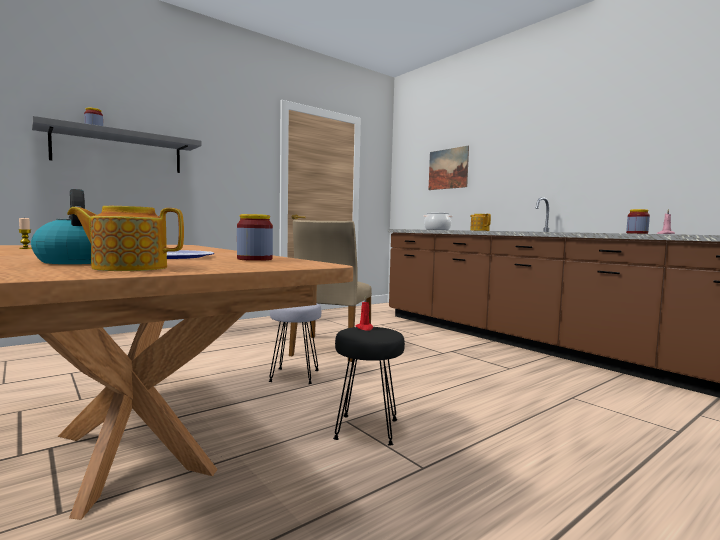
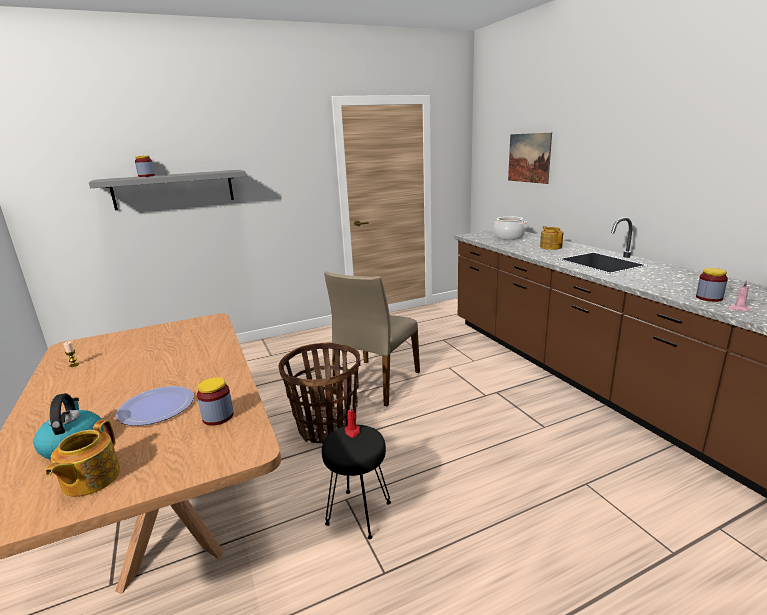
camera: 15 degrees right, 15 degrees up
teapot [67,206,184,271] -> teapot turned 90 degrees counterclockwise [45,420,121,497]
grey stool [269,303,321,384] -> basket [279,342,360,443]

